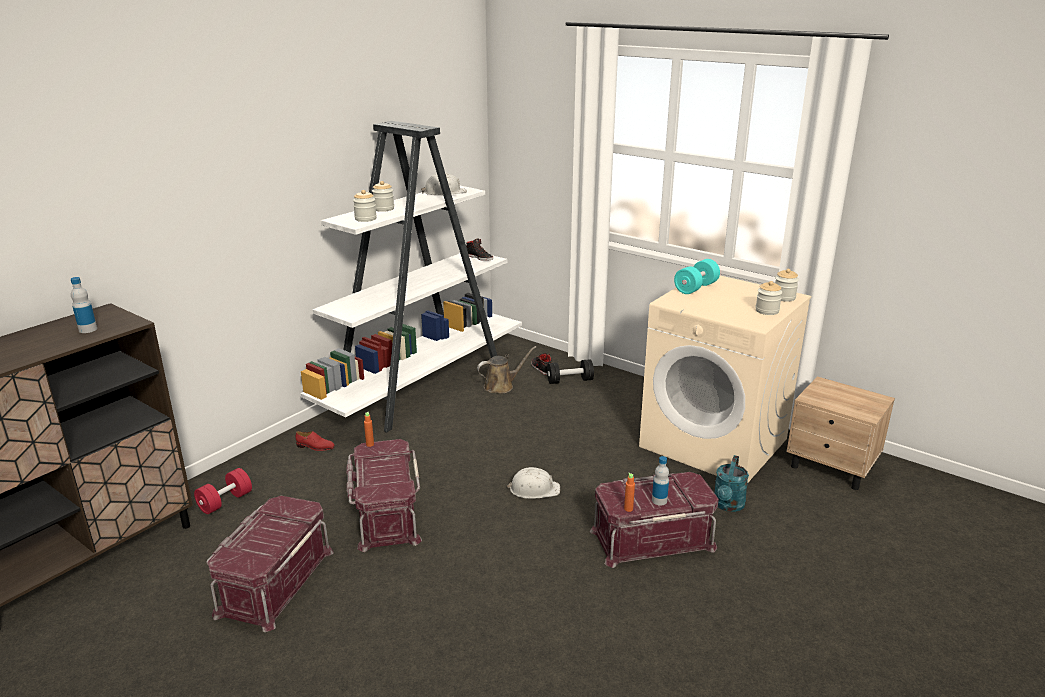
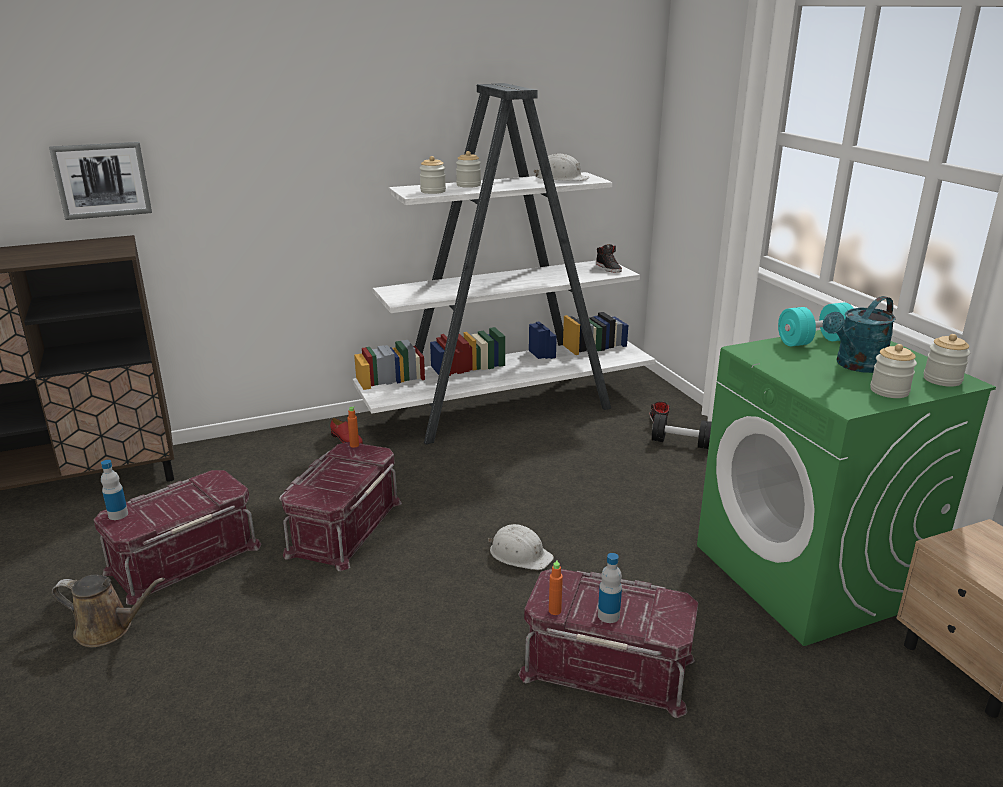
camera: 30 degrees right, 0 degrees up
bottle [71,277,97,333] -> bottle moved to [101,460,128,520]
red dumbbell [194,468,252,514] -> none
brown watering can [477,346,537,394] -> brown watering can moved to [52,575,165,647]
beige washing machine [639,276,811,483] -> green washing machine [697,330,996,646]
turquoise watering can [714,455,749,512] -> turquoise watering can moved to [823,296,896,373]
none -> picture [49,142,152,220]

